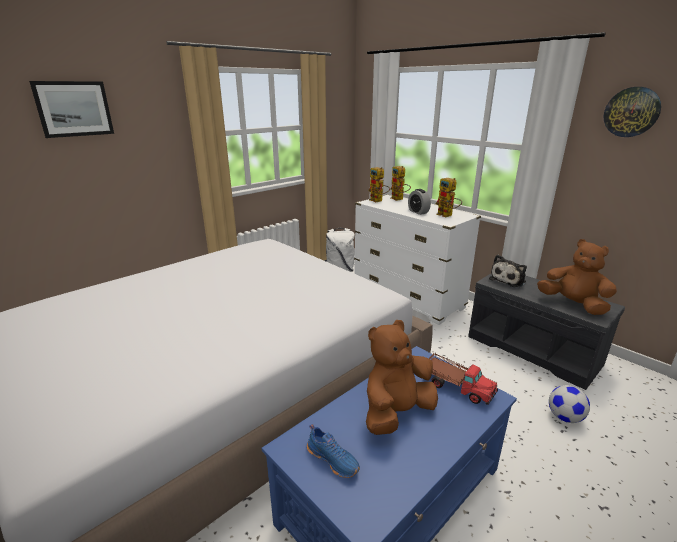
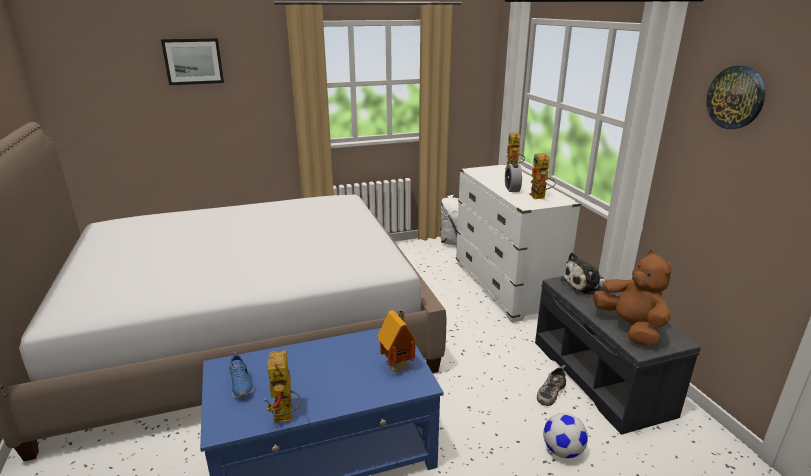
camera: 25 degrees right, 0 degrees up
brown plush toy [366,320,438,435] -> none
toy robot [368,167,390,202] -> toy robot moved to [264,350,301,423]
toy truck [429,352,498,405] -> toy house [377,310,418,373]
none -> shoe [537,365,566,406]

